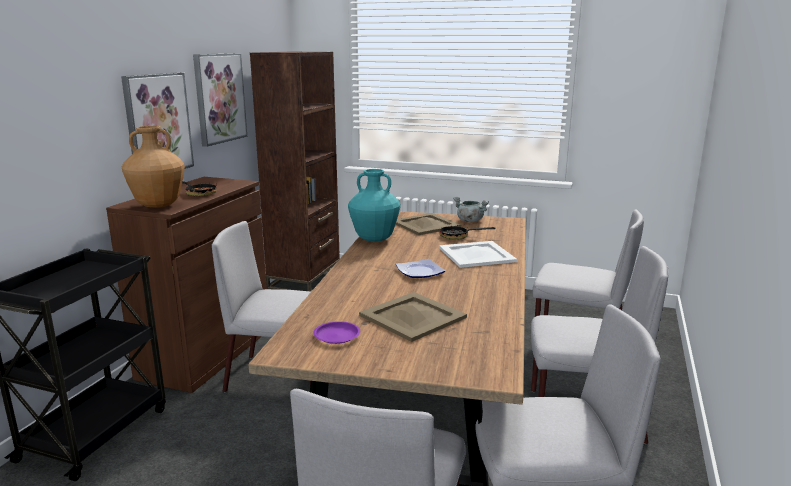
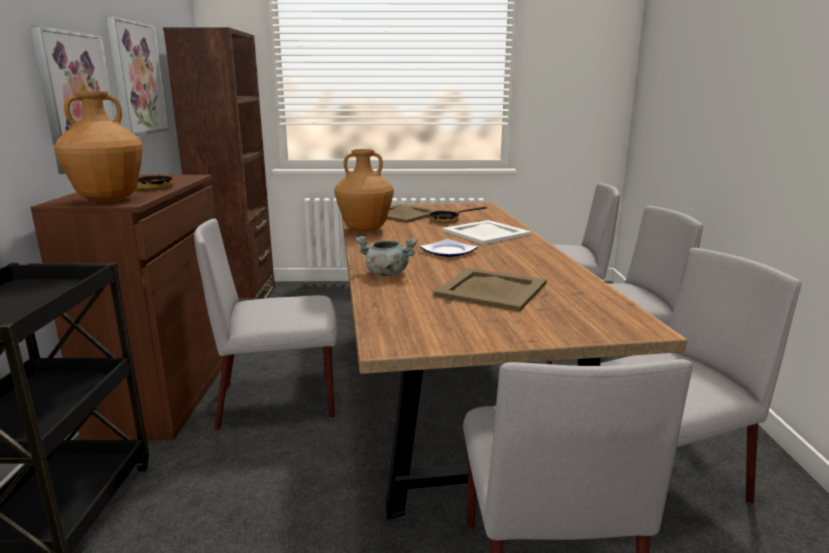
camera: 20 degrees left, 0 degrees up
purple plate [313,321,360,344] -> none
turquoise vase [348,169,401,242] -> brown vase [334,149,394,232]
grey cooking pot [453,196,489,222] -> grey cooking pot moved to [355,236,417,276]

